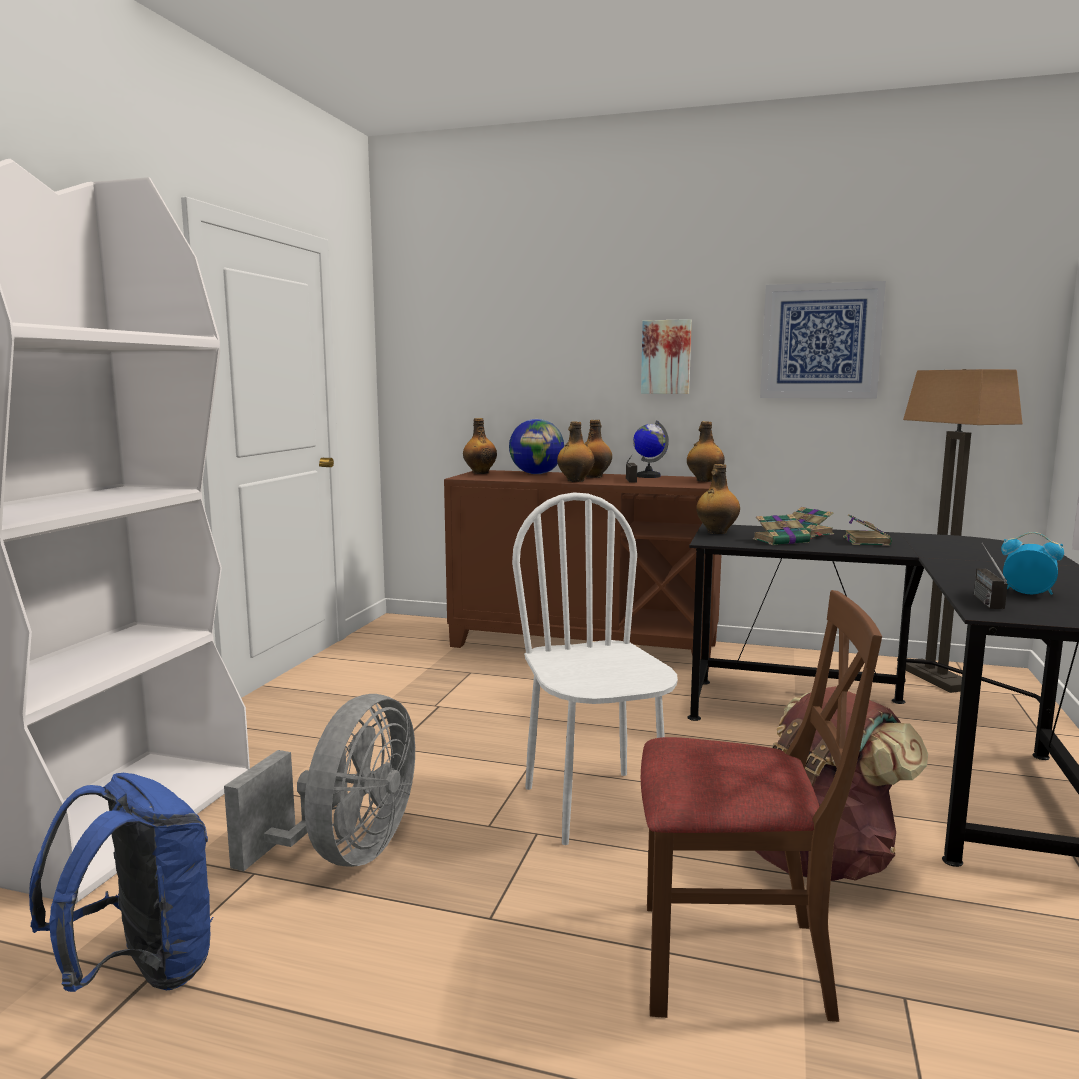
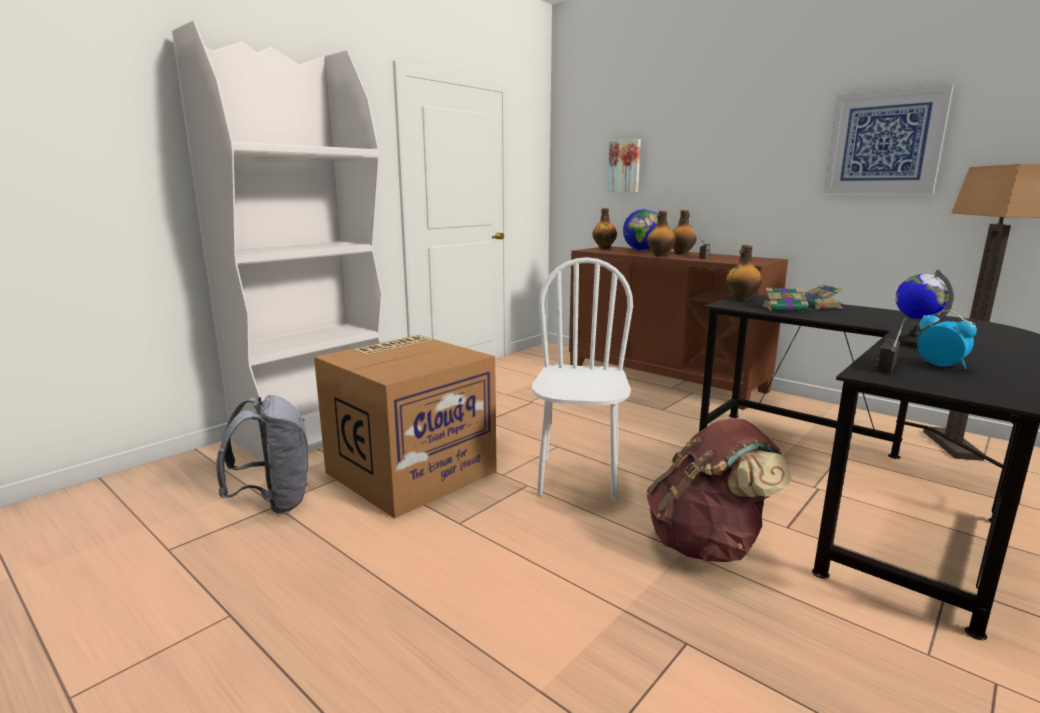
camera: 25 degrees right, 5 degrees up
blue backpack [29,773,213,992] -> grey backpack [216,395,308,514]
grey fan [224,694,415,871] -> cardboard box [314,335,497,518]
globe [633,420,669,478] -> globe moved to [895,270,954,348]
picture [641,319,692,394] -> picture moved to [608,139,641,192]
brown chair [641,590,882,1022] -> none
bottle [687,421,725,482] -> none
book [843,514,892,546] -> none

